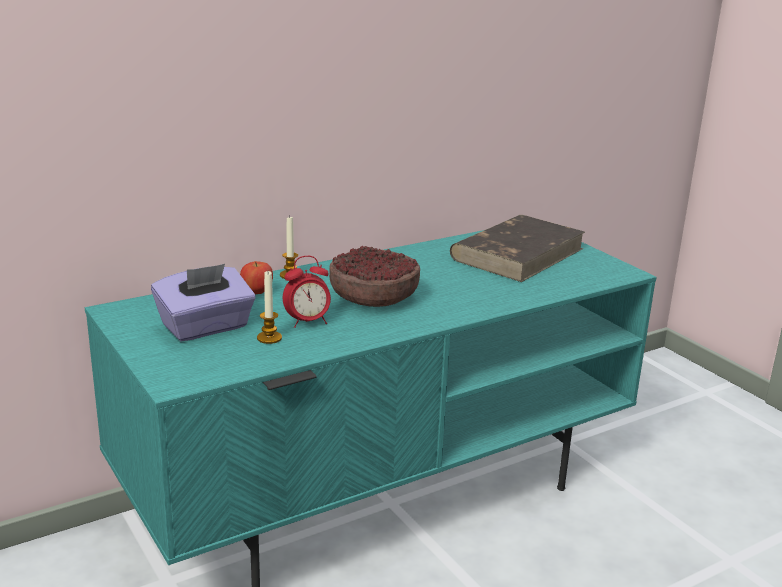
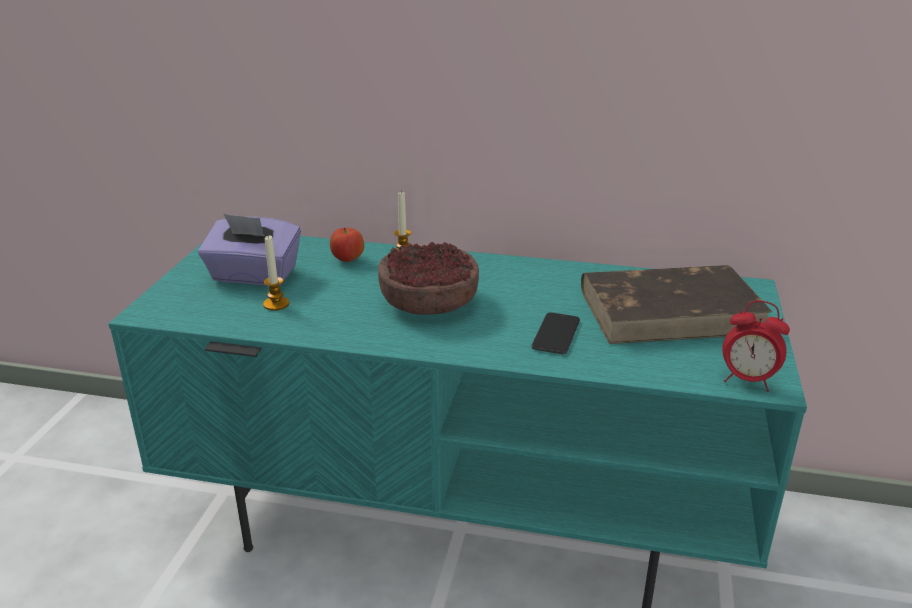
camera: 45 degrees right, 5 degrees up
alarm clock [283,256,331,328] -> alarm clock moved to [722,300,790,392]
none -> phone [532,312,580,354]

